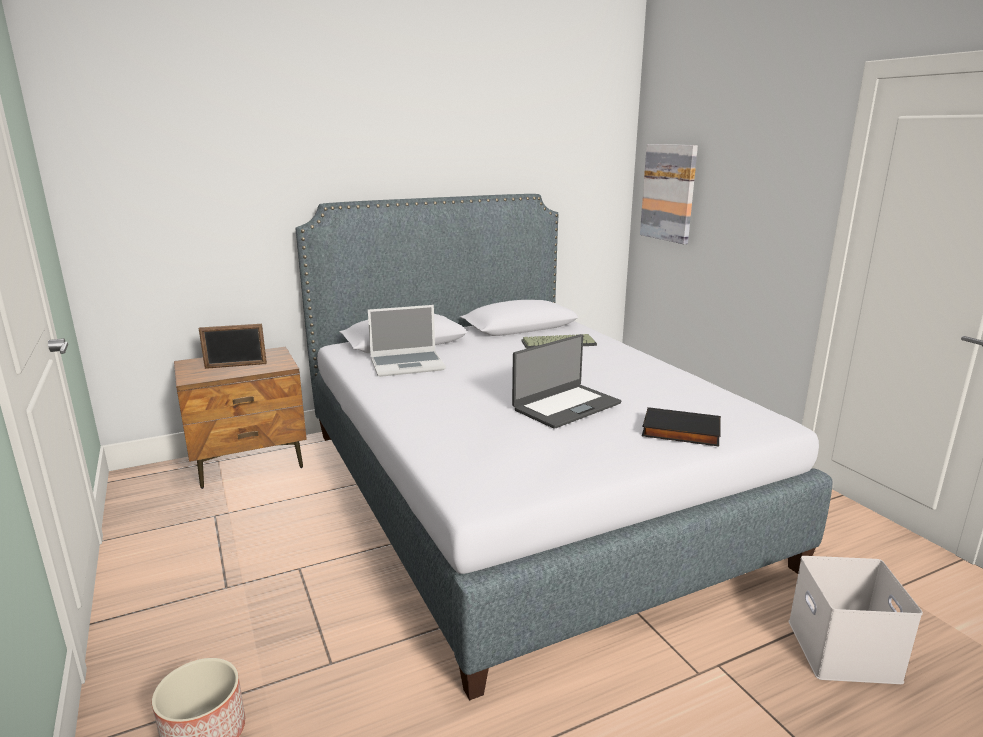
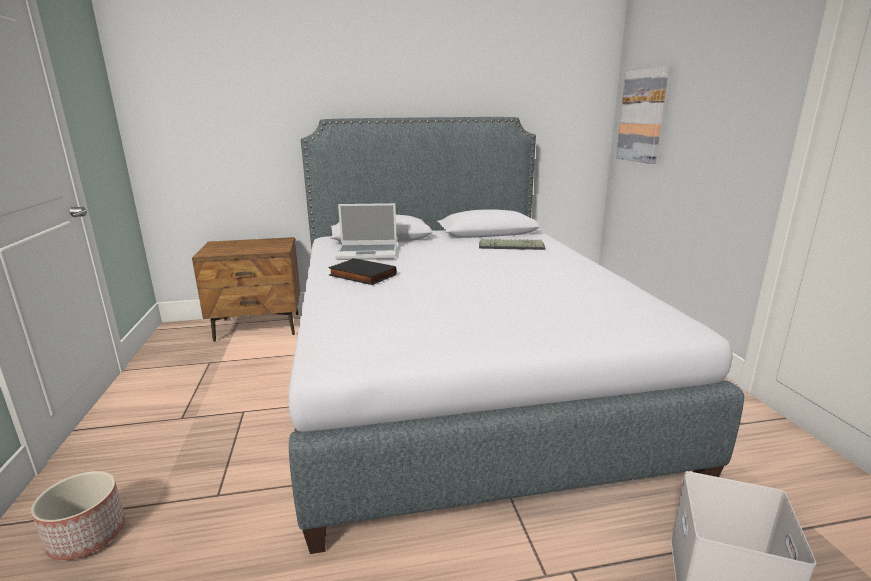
camera: 15 degrees right, 0 degrees up
picture frame [199,324,267,369] -> none
laptop [512,334,621,429] -> none
black book [642,407,721,446] -> black book moved to [328,258,397,285]

